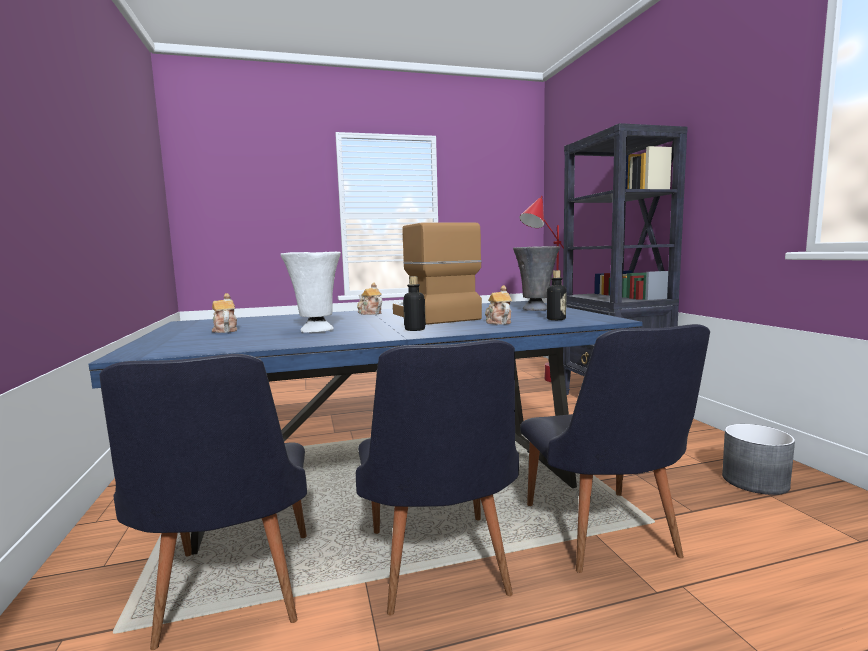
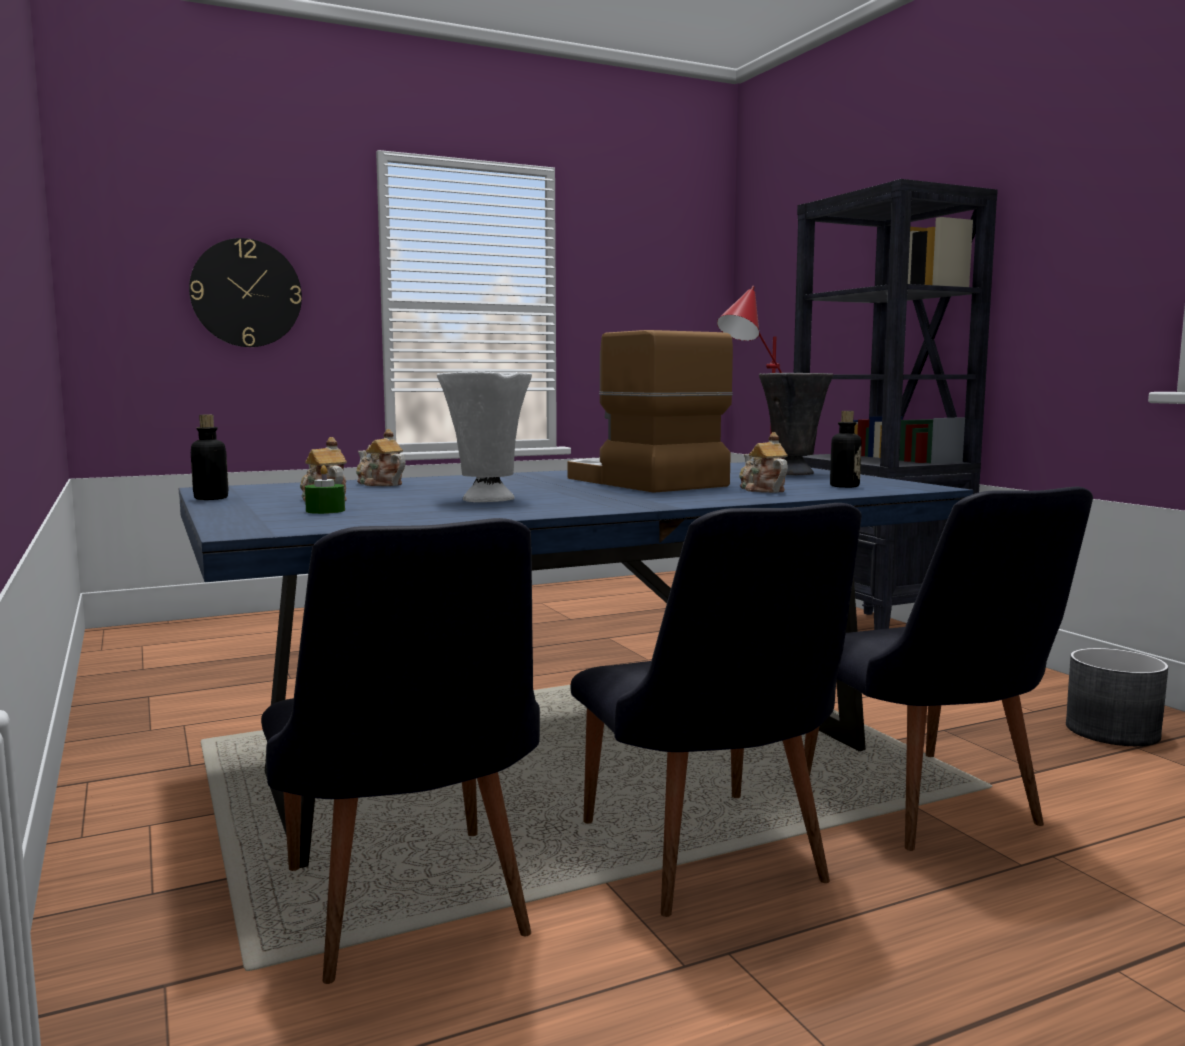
camera: 10 degrees left, 0 degrees up
teapot [357,283,382,315] -> teapot moved to [356,429,406,486]
bottle [403,276,426,331] -> bottle moved to [191,415,229,500]
none -> wall clock [189,238,302,347]
none -> green candle [305,465,345,514]

